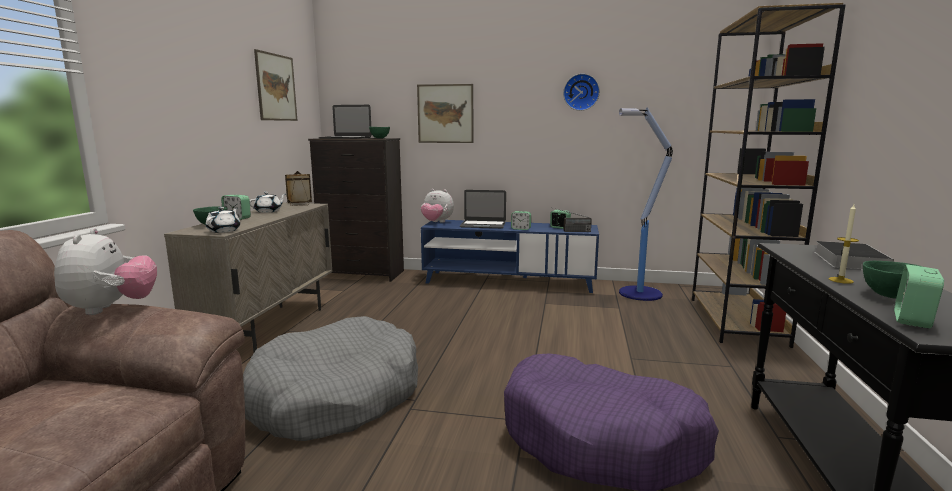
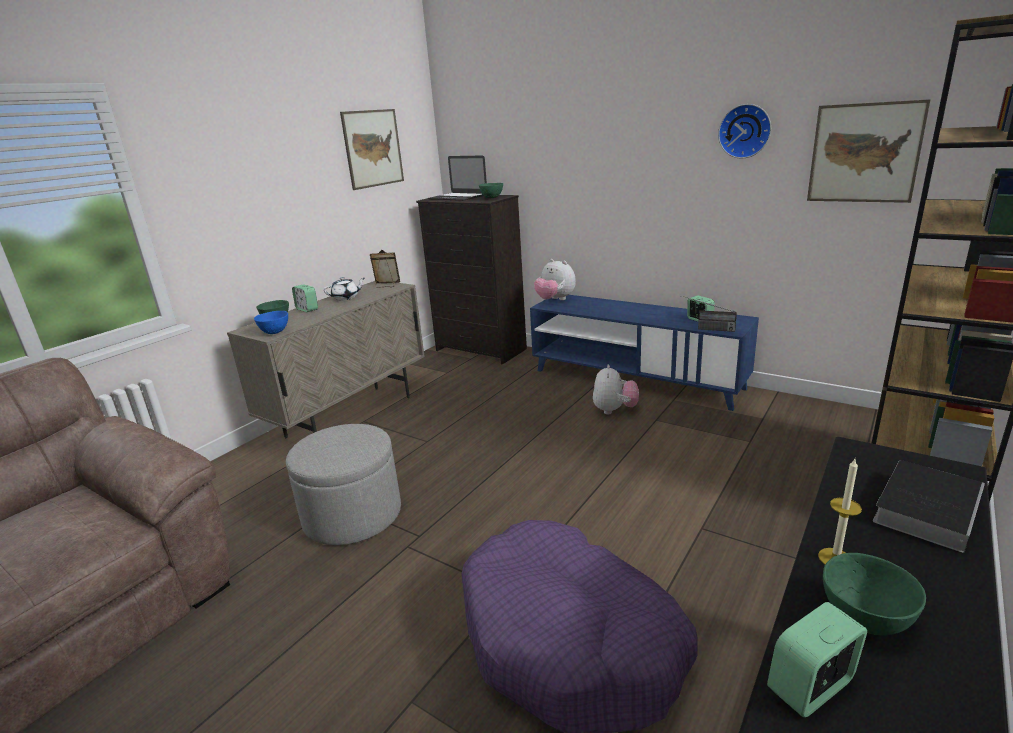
camera: 25 degrees right, 10 degrees up
plush toy [54,228,157,315] -> plush toy moved to [593,364,639,415]
white teapot [206,207,240,233] -> blue bowl [254,311,288,334]
grey dog bed [243,316,418,441] -> grey ottoman [286,424,401,545]
picture [417,84,474,143] -> picture moved to [807,99,931,203]
laptop [460,190,506,228] -> none
alarm clock [511,211,531,230] -> none
floor lamp [619,108,673,301] -> none

